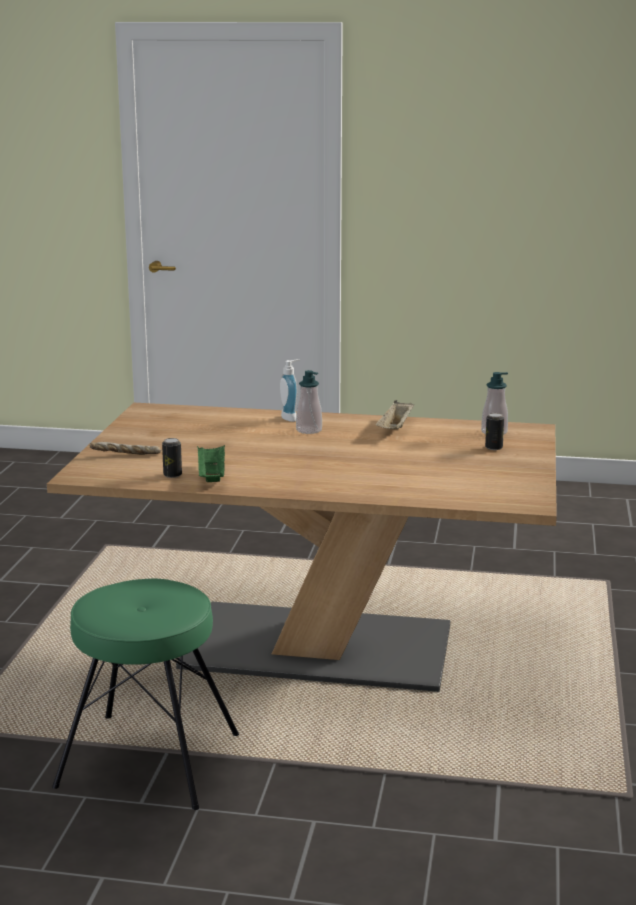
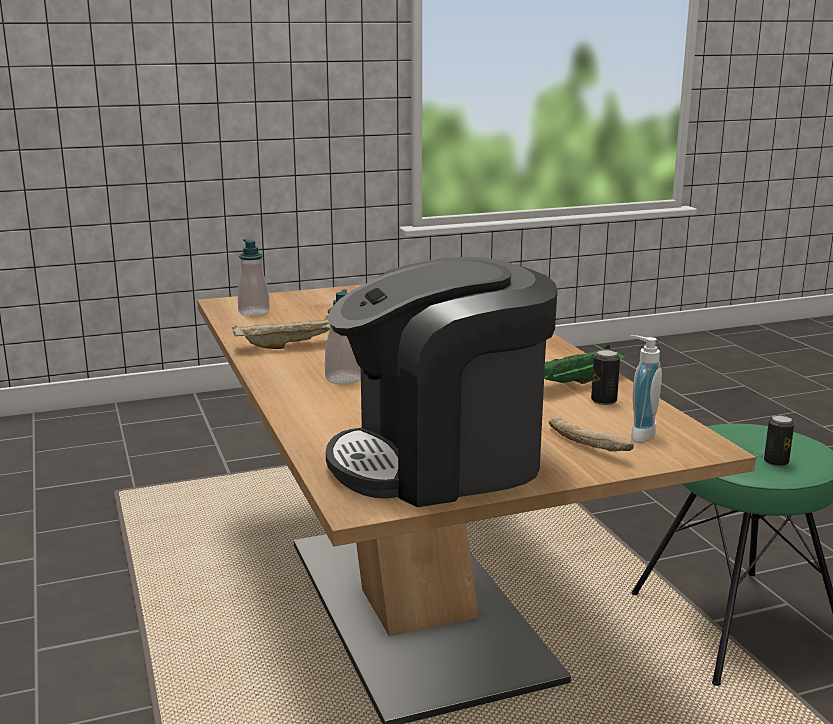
camera: 120 degrees left, 0 degrees up
soap dispenser [280,360,300,422] -> soap dispenser moved to [630,335,662,443]
can [485,413,504,450] -> can moved to [764,415,794,467]
none -> coffee machine [326,257,557,507]

